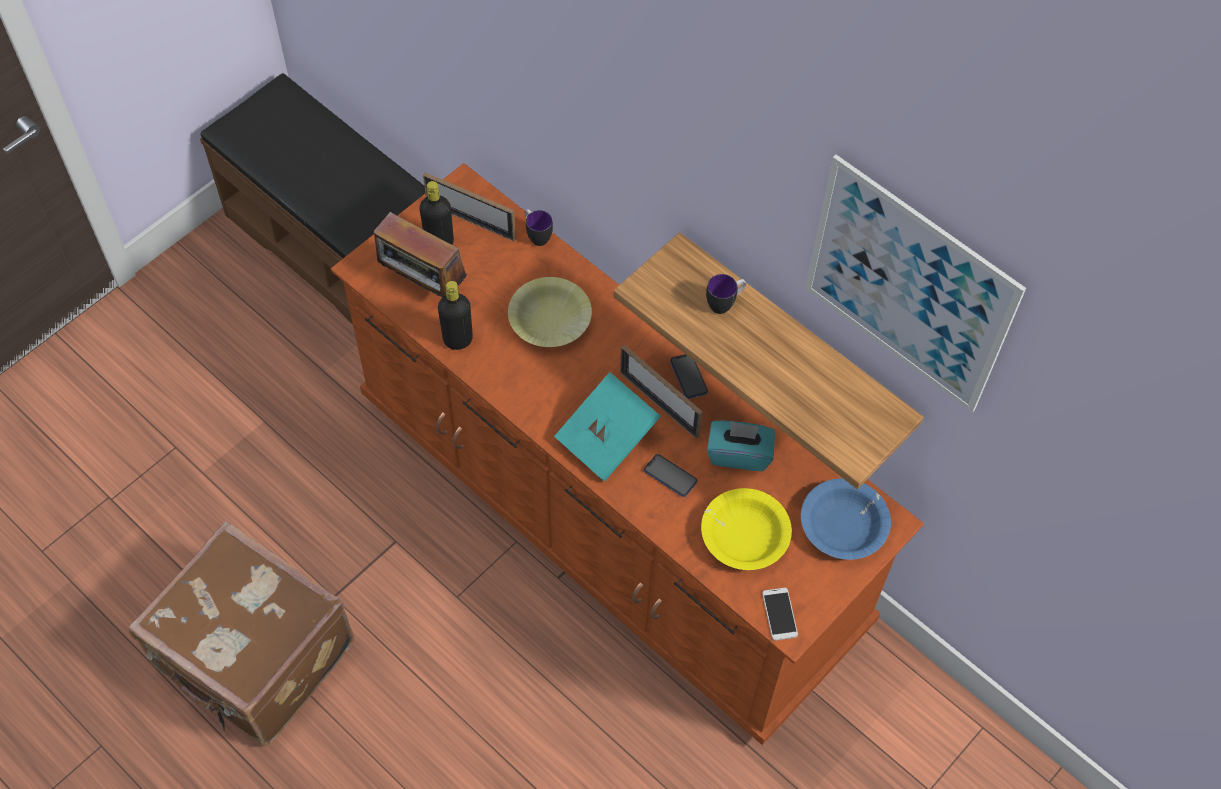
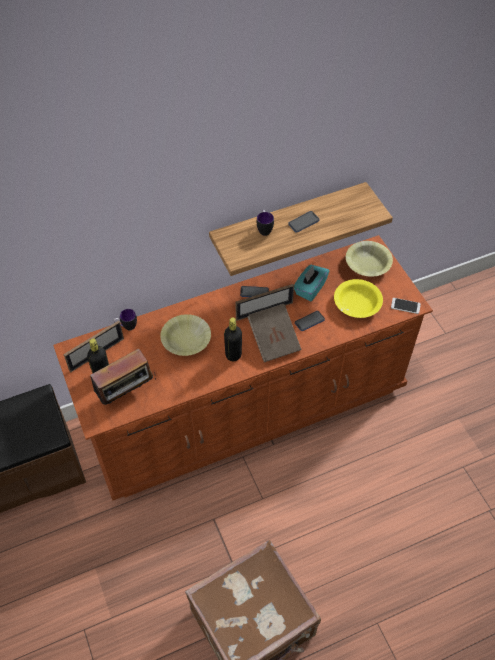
camera: 65 degrees left, 5 degrees down
black bottle [438,281,473,350] -> black bottle moved to [224,318,242,361]
turquoise book [554,372,661,481] -> brown book [247,304,301,362]
blue bowl [801,478,891,560] -> yellow bowl [346,241,393,277]
picture [805,155,1026,413] -> none
none -> phone [288,211,319,233]

